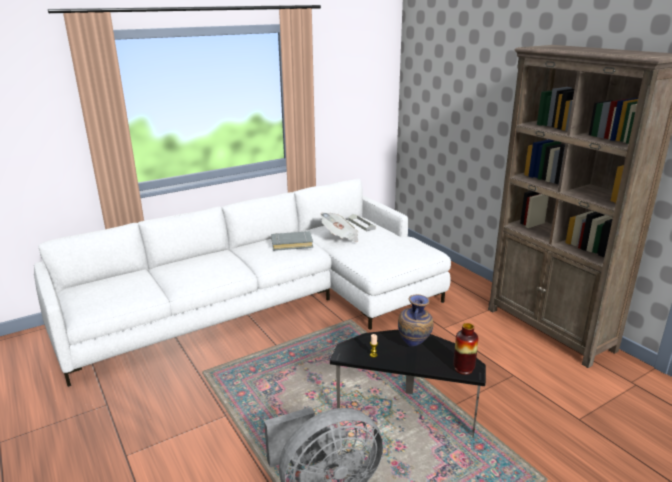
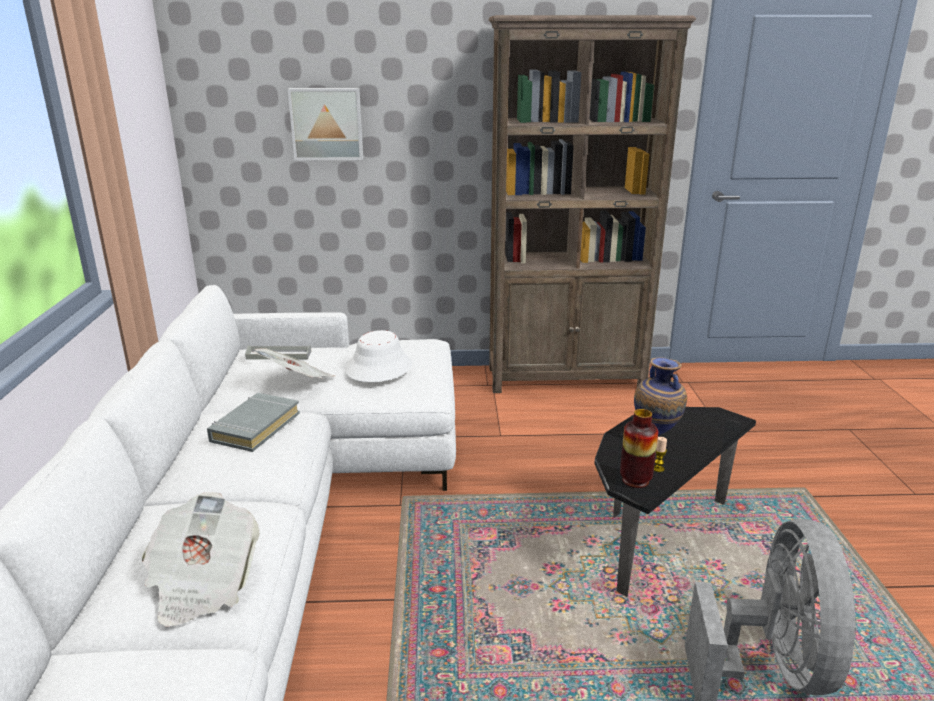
camera: 60 degrees left, 0 degrees up
vase [453,323,479,375] -> vase moved to [620,409,658,488]
none -> newspaper [142,492,260,627]
none -> picture [288,88,363,161]
none -> white hat [345,330,412,382]

